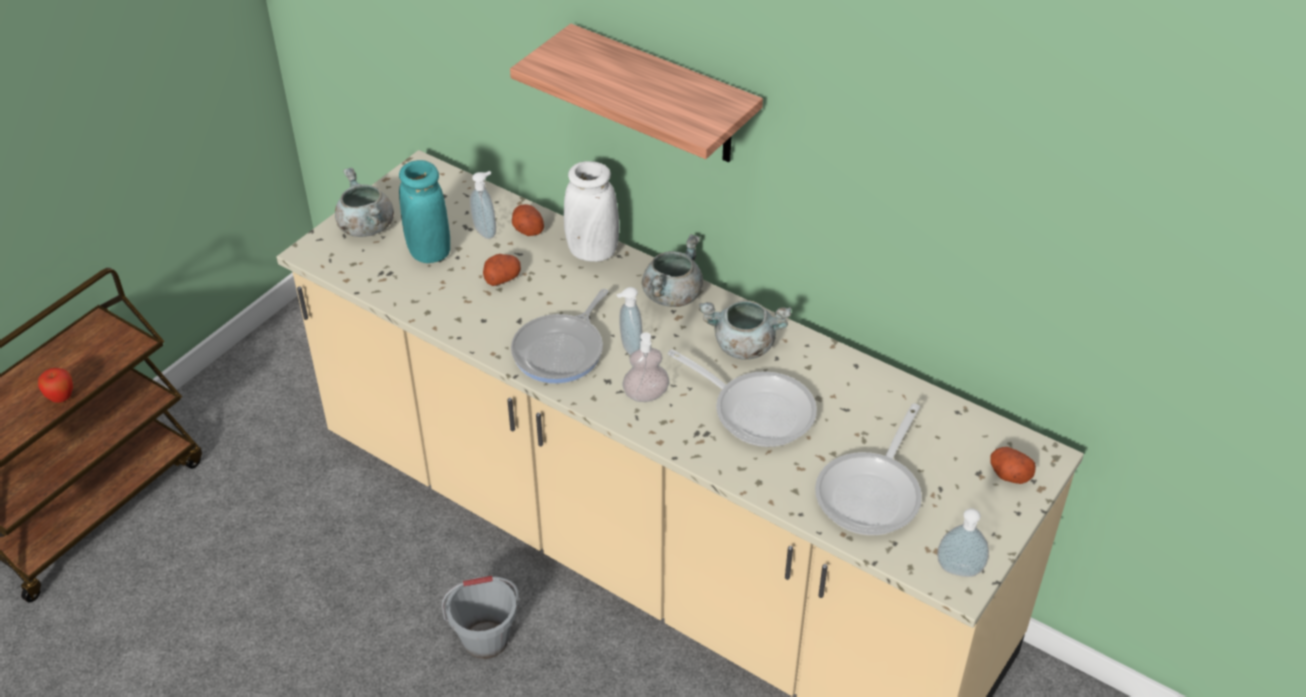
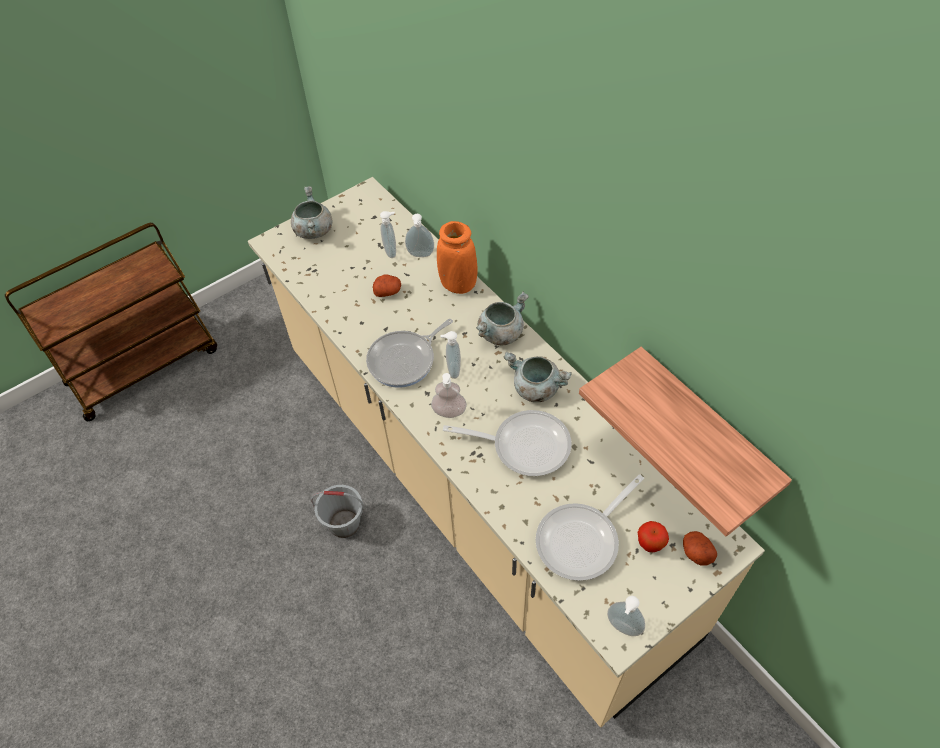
camera: 20 degrees right, 10 degrees up
apple [38,368,73,403] -> apple moved to [638,521,669,552]
turquoise vase [399,160,450,263] -> none
shelf [510,24,763,162] -> shelf moved to [579,347,792,536]
potato [512,204,544,236] -> soap dispenser [405,214,434,257]
white vase [564,161,619,262] -> orange vase [437,221,478,294]
frying pan [667,349,817,447] -> frying pan turned 45 degrees counterclockwise [443,410,572,476]

